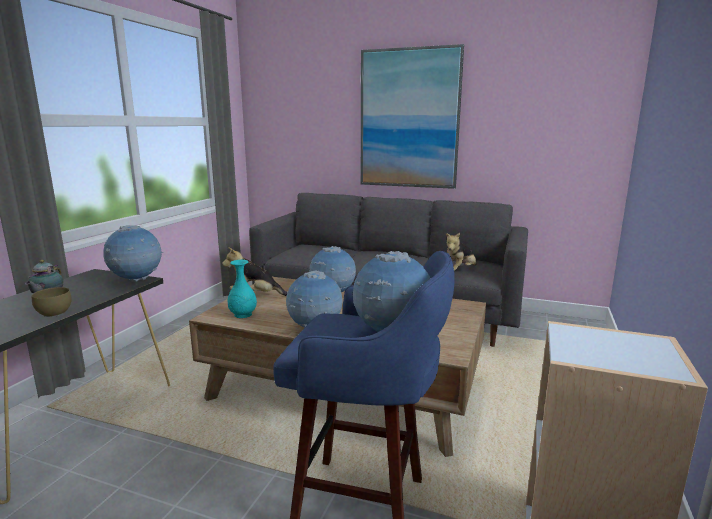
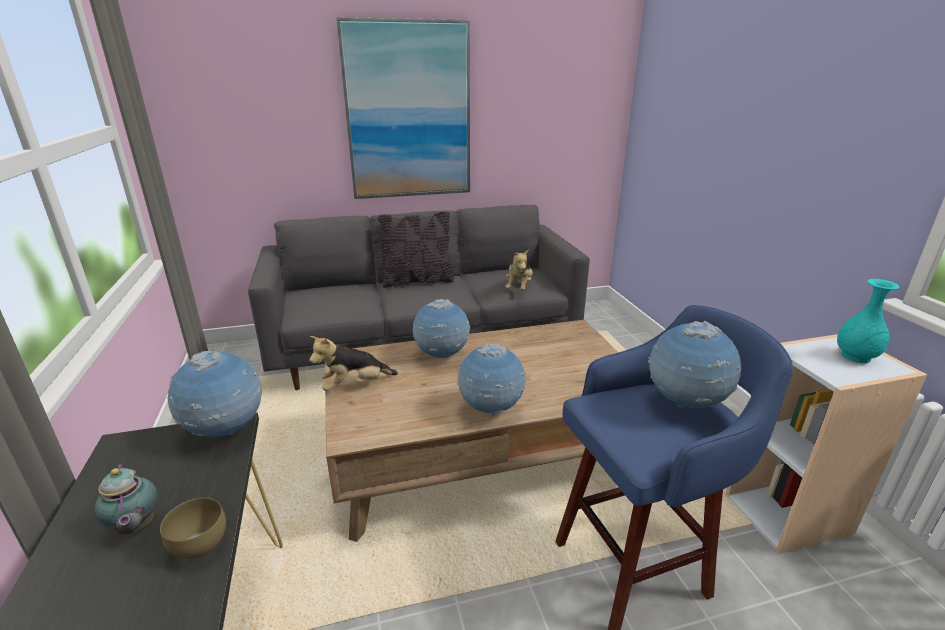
camera: 35 degrees left, 10 degrees up
turquoise vase [227,260,257,318] -> turquoise vase moved to [837,279,900,363]
none -> black pillow [377,211,454,288]

